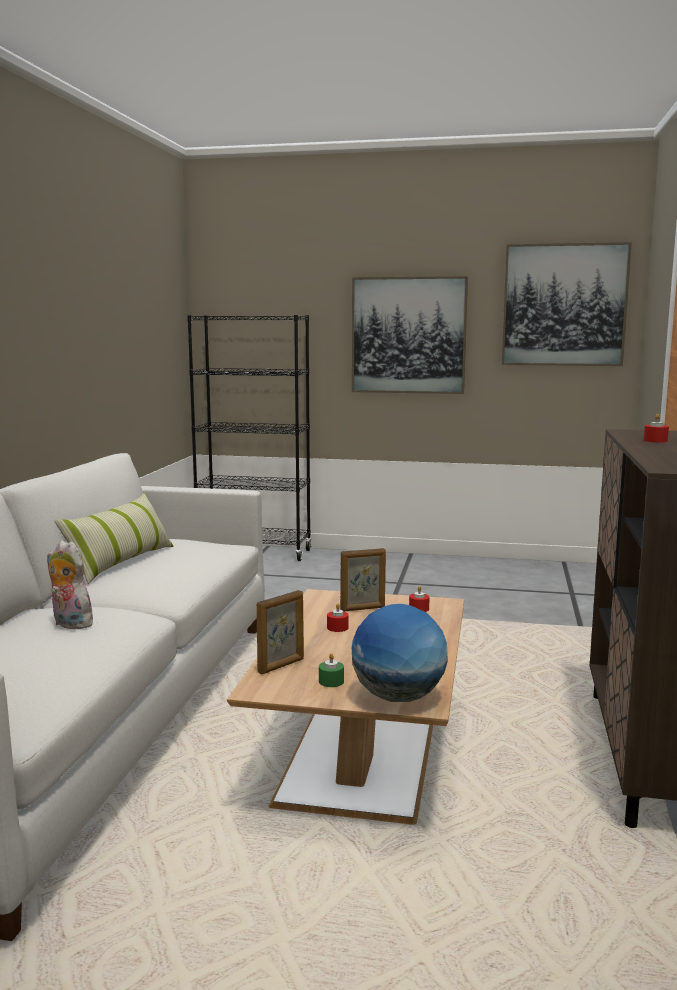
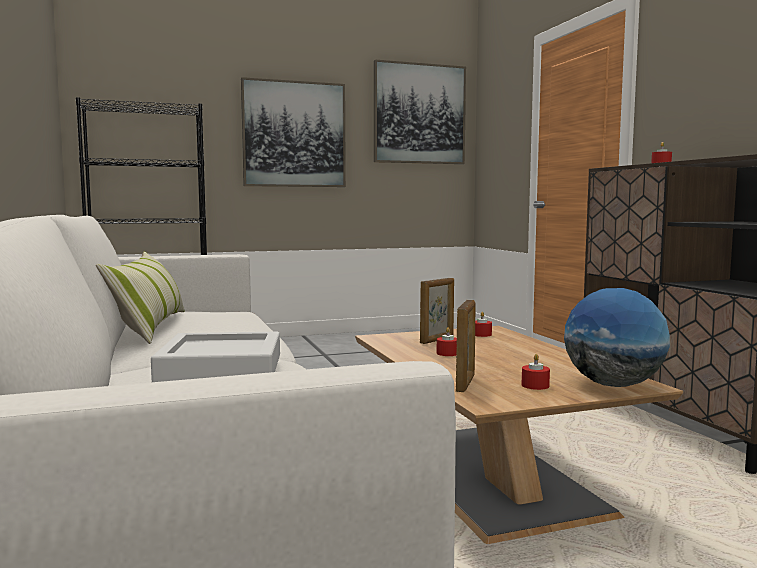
camera: 30 degrees left, 5 degrees down
plush toy [47,540,94,629] -> grey tray [151,332,280,382]
green candle [319,653,344,687] -> red candle [522,354,550,390]

